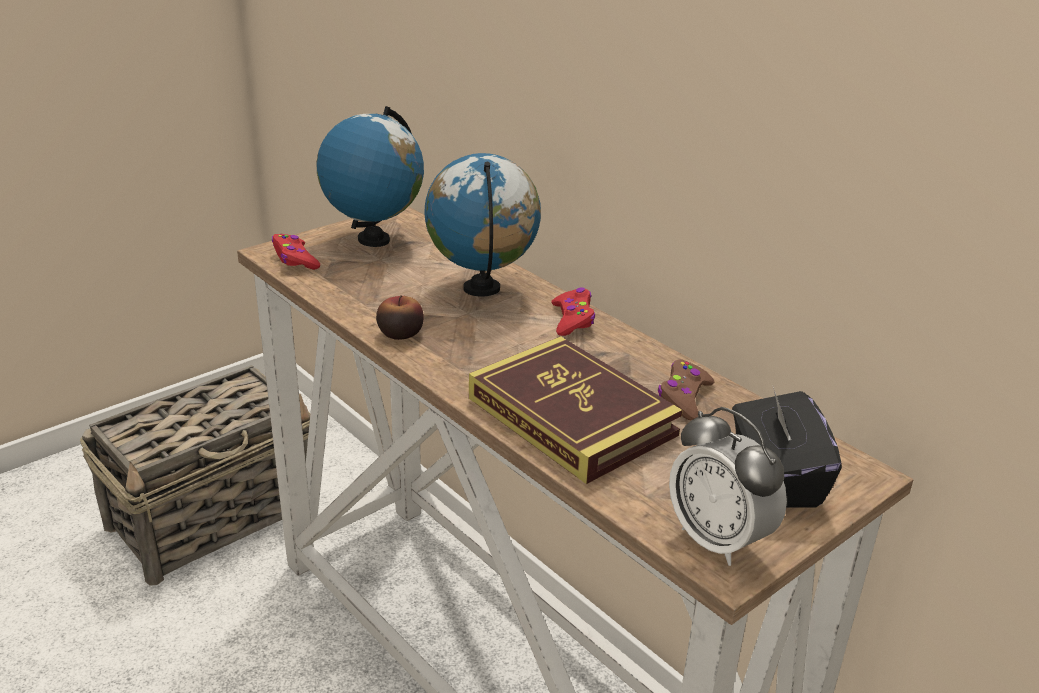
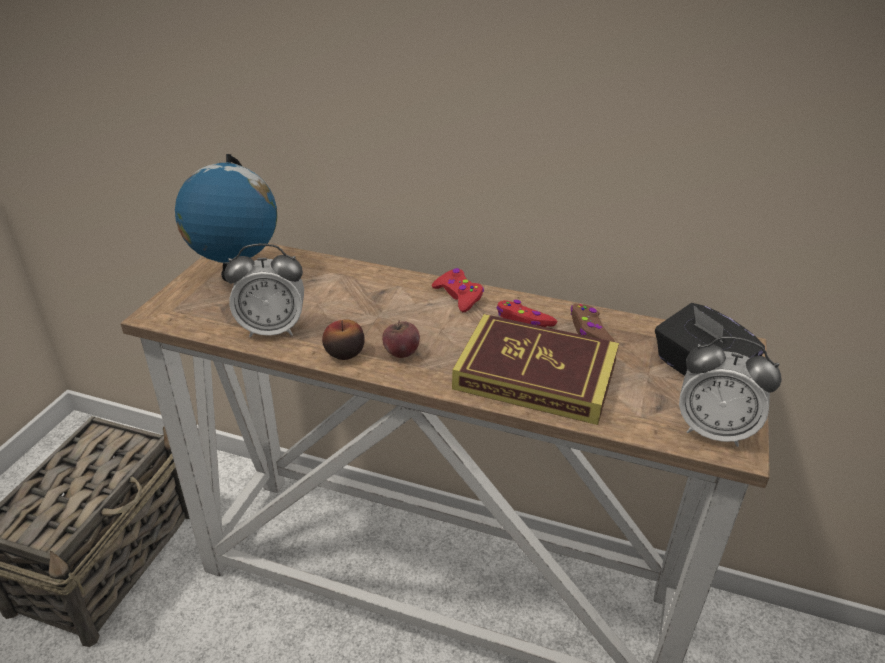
camera: 30 degrees left, 5 degrees up
red game controller [272,234,320,270] -> red game controller moved to [496,300,557,327]
globe [424,153,541,297] -> none
none -> alarm clock [224,243,304,337]
none -> apple [382,320,420,358]

